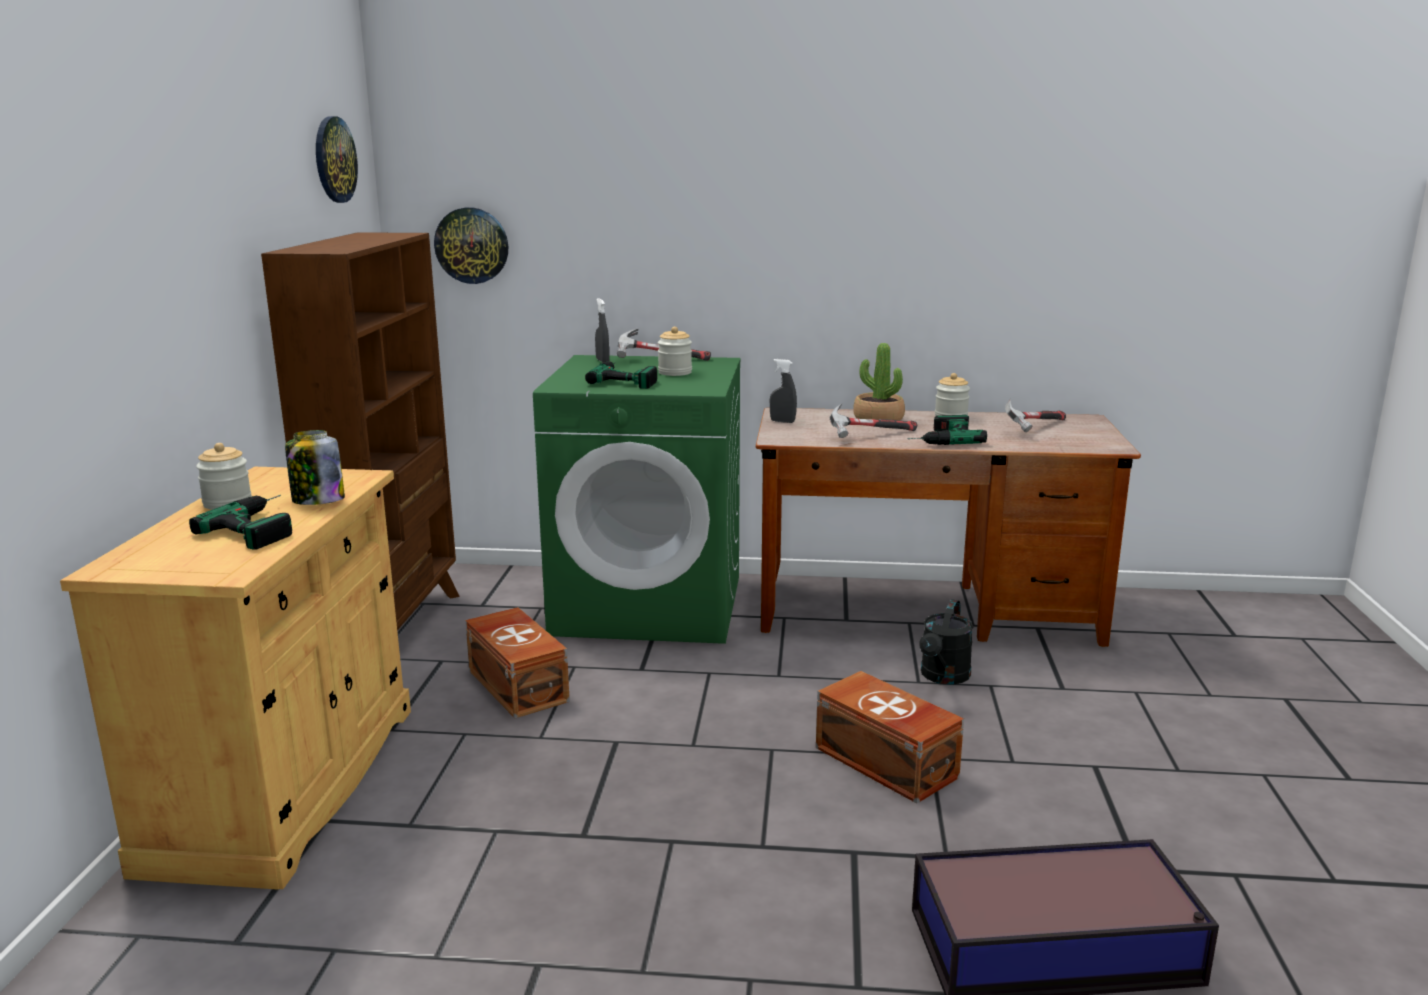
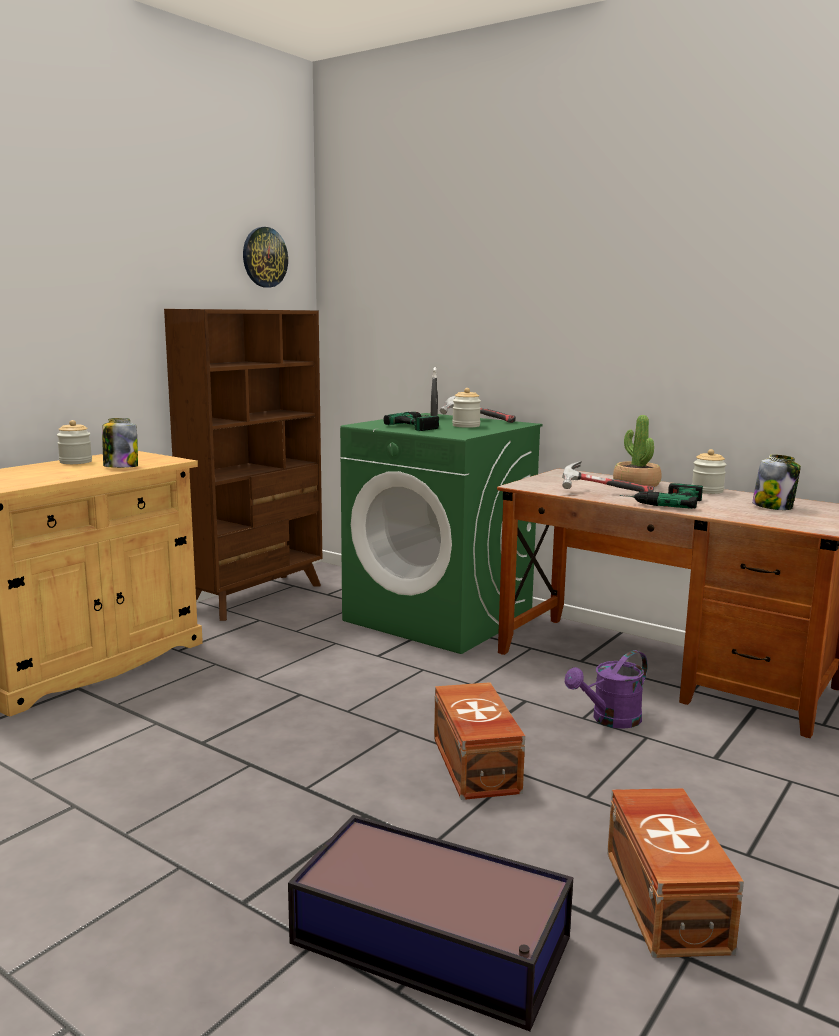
camera: 30 degrees right, 5 degrees down
power drill [189,495,292,550] -> none
wall clock [434,207,508,284] -> none
brown storage box [465,607,570,718] -> brown storage box moved to [607,788,744,958]
grey spray bottle [770,359,797,423] -> none
black watering can [919,599,973,684] -> purple watering can [565,650,648,729]
hammer [1005,399,1066,432] -> jar [752,454,801,510]

